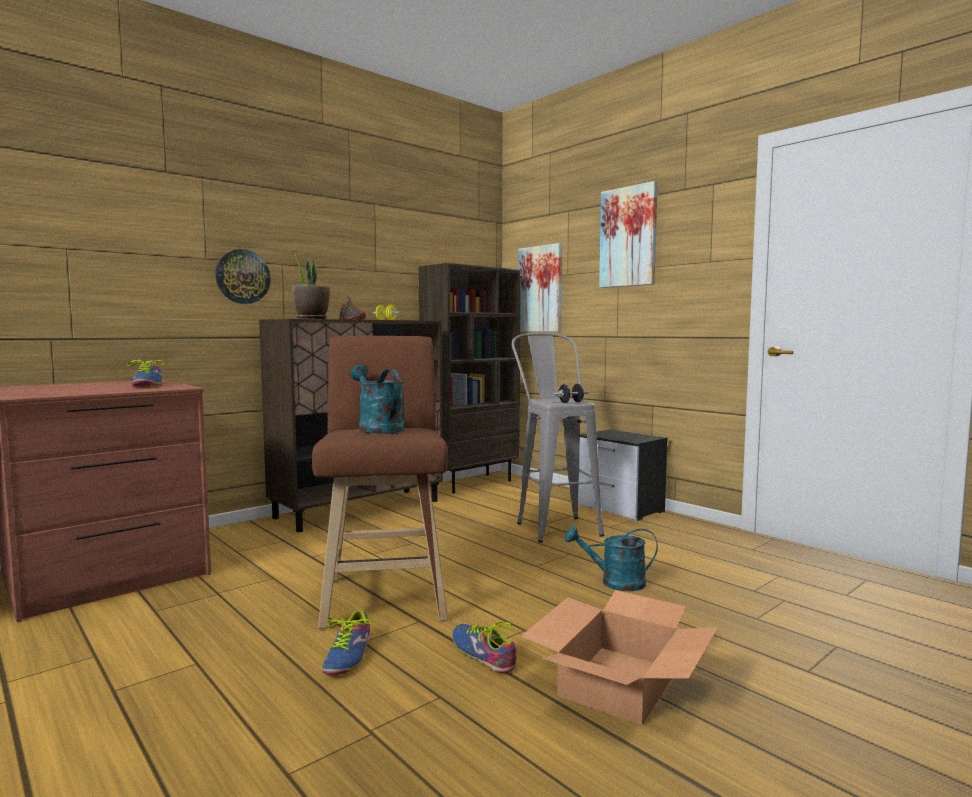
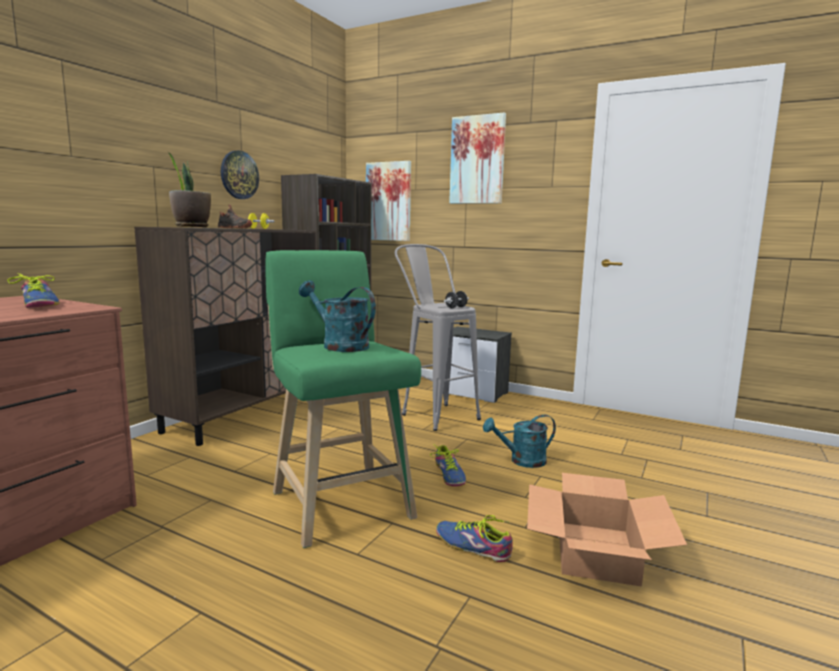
camera: 20 degrees left, 5 degrees up
wall clock [215,249,271,304] -> wall clock moved to [221,150,259,199]
brown stool [312,336,448,629] -> green stool [265,250,421,548]
shoe [322,607,372,675] -> shoe moved to [430,445,466,487]

